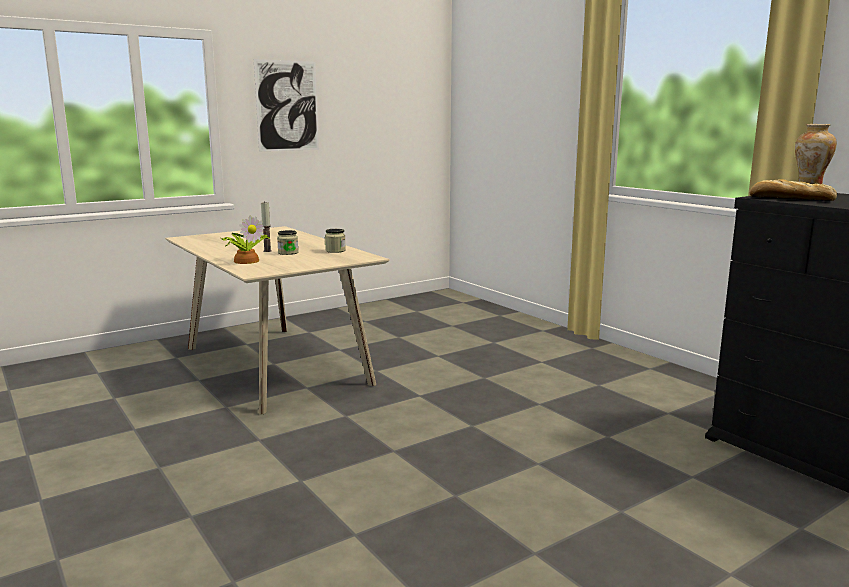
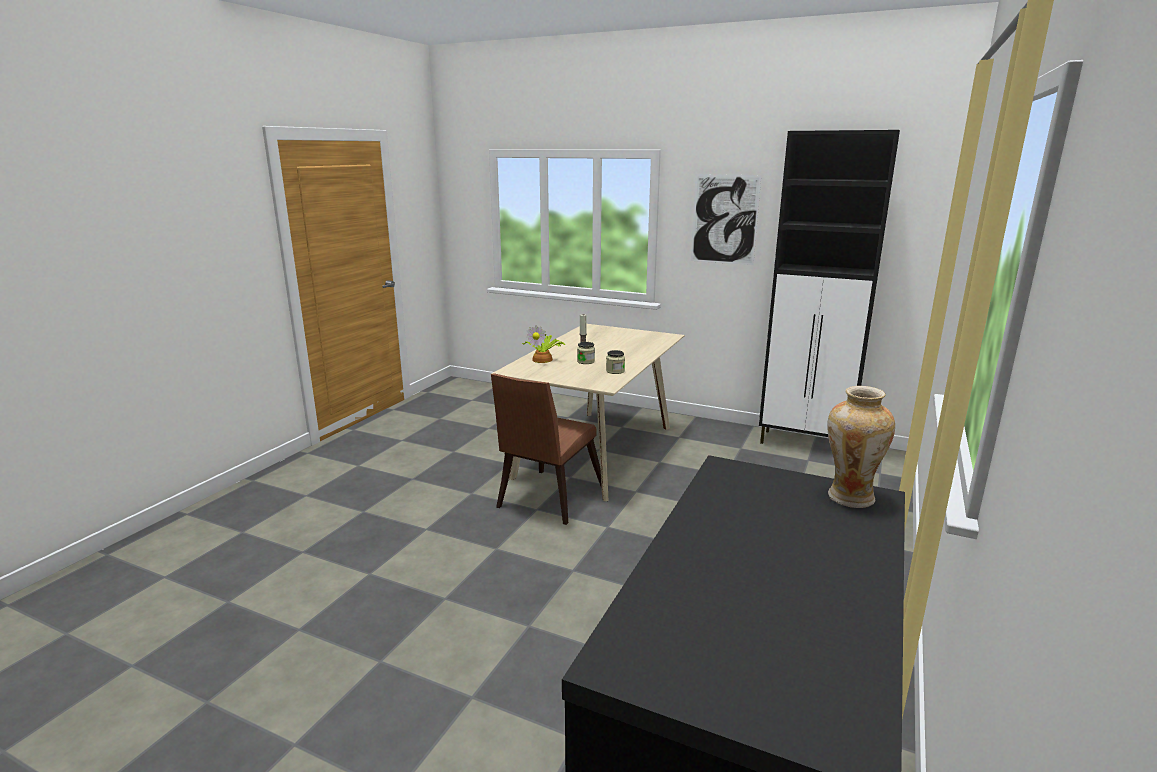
camera: 60 degrees right, 5 degrees up
bread [750,179,837,201] -> none
none -> brown chair [491,373,602,525]
none -> black cabinet [759,130,900,444]

